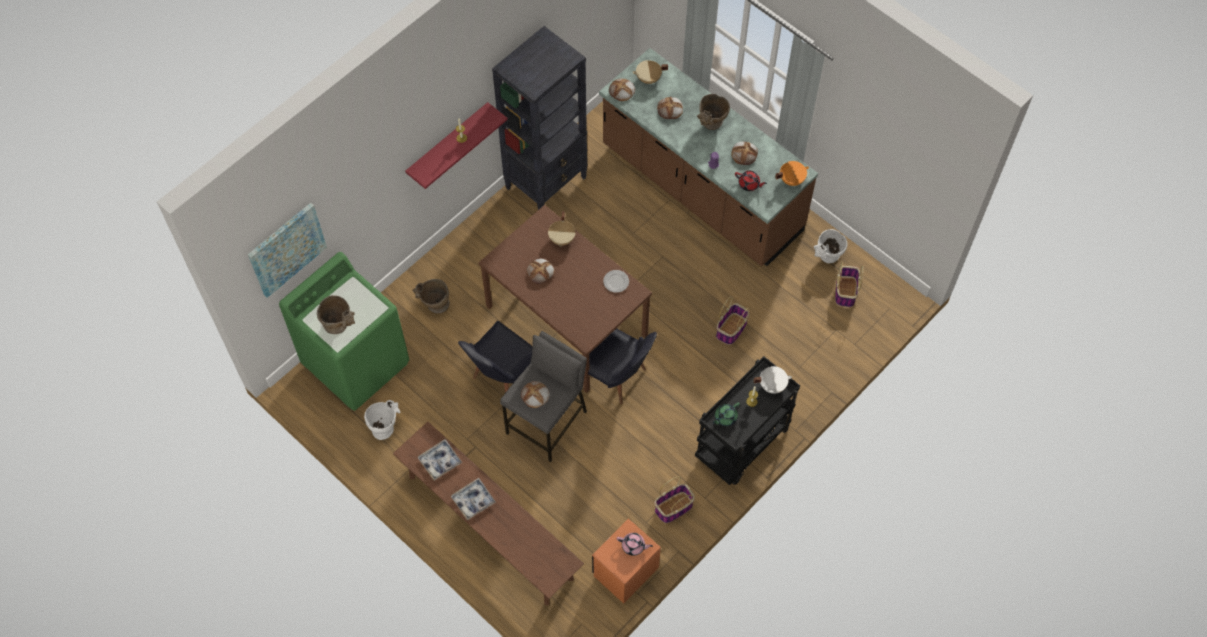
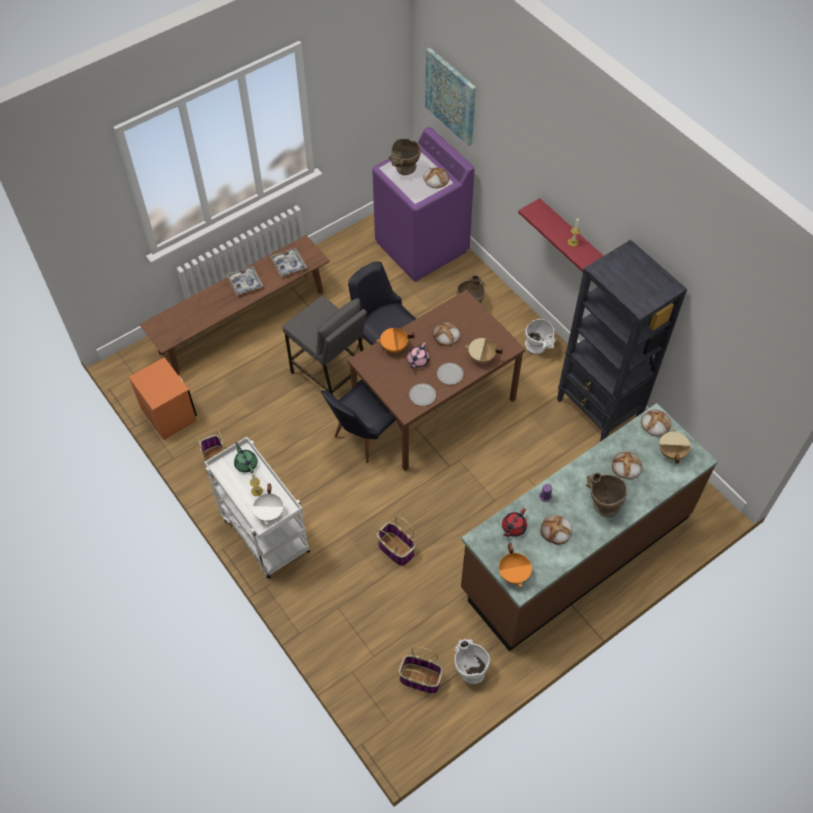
camera: 100 degrees right, 5 degrees down
green washing machine [279,252,409,411] -> purple washing machine [372,127,474,282]
white vase [364,400,400,440] -> white vase moved to [525,319,556,354]
bread [521,381,550,408] -> bread moved to [423,167,449,188]
pink teapot [617,533,653,556] -> pink teapot moved to [407,342,429,368]
black cart [695,356,800,485] -> white cart [204,437,310,579]
none -> orange cooking pot [377,328,414,353]
none -> plate [437,363,463,385]

